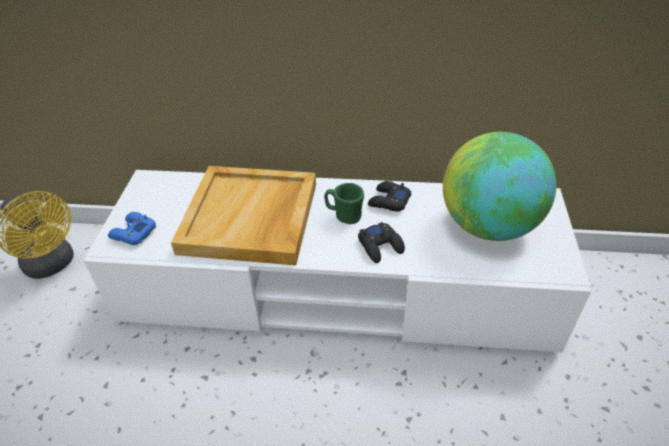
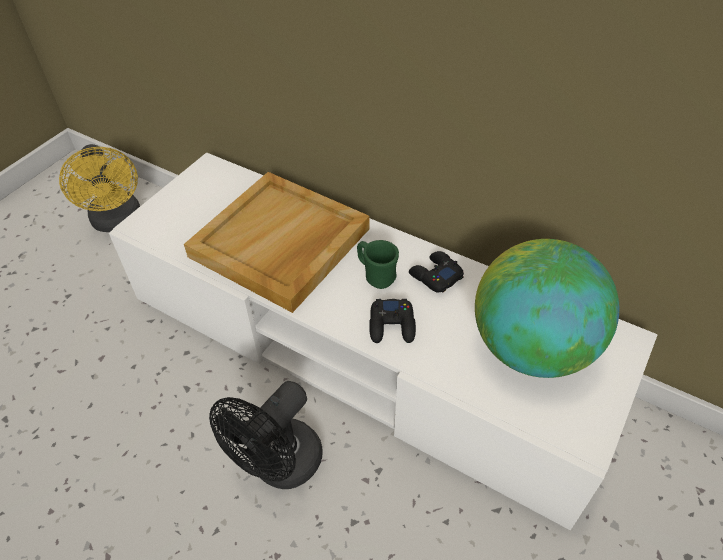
camera: 25 degrees right, 5 degrees up
blue game controller [108,212,156,245] -> none
none -> black fan [209,381,323,489]

